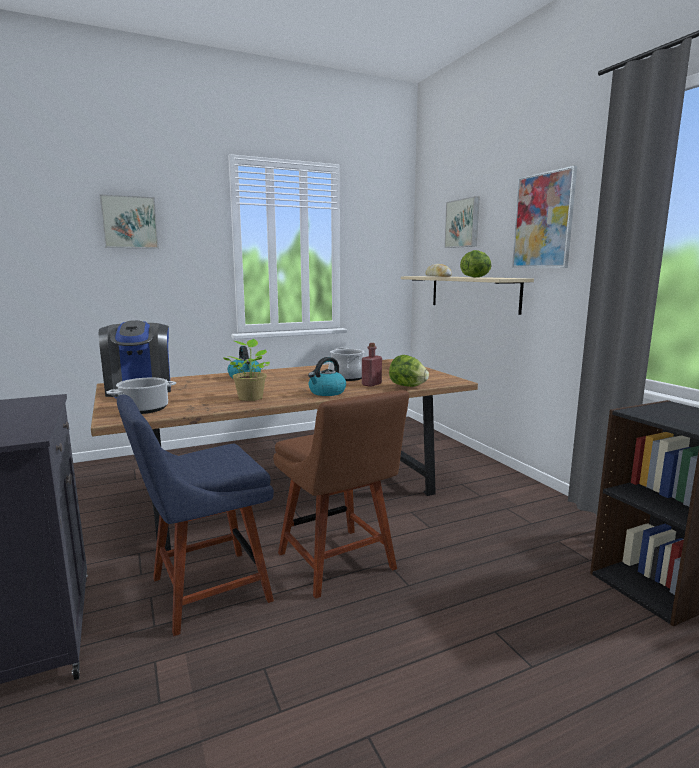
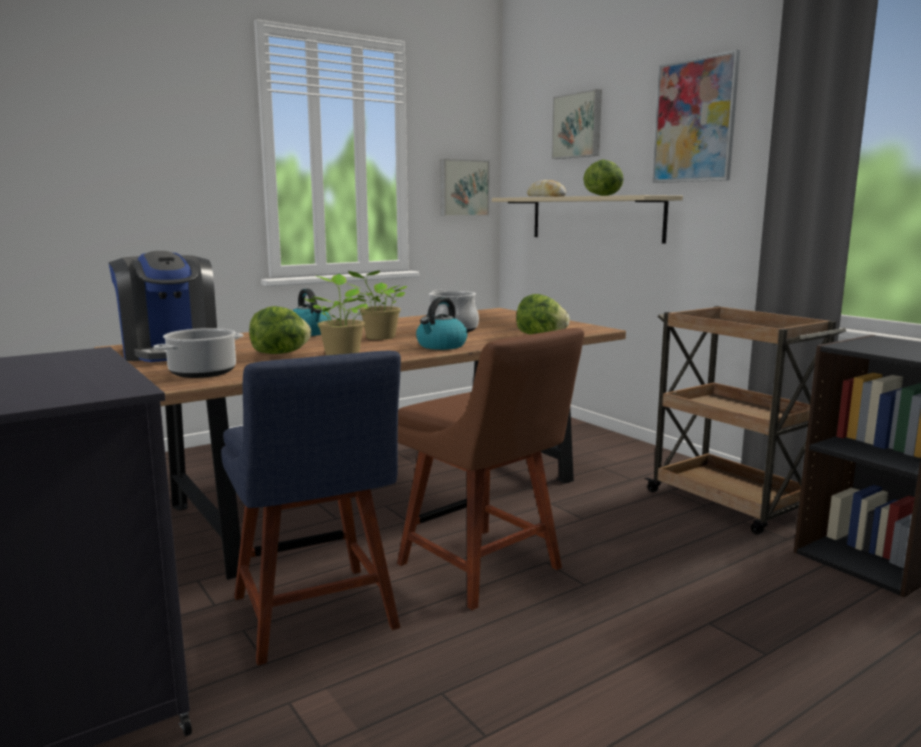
camera: 10 degrees left, 0 degrees up
picture [99,194,159,249] -> picture moved to [440,159,489,216]
blue chair [117,394,274,636] -> blue chair turned 75 degrees counterclockwise [221,351,401,666]
red bottle [362,343,382,387] -> none
none -> lettuce [249,306,311,354]
none -> potted plant [346,270,407,340]
none -> brown cart [645,306,846,535]

